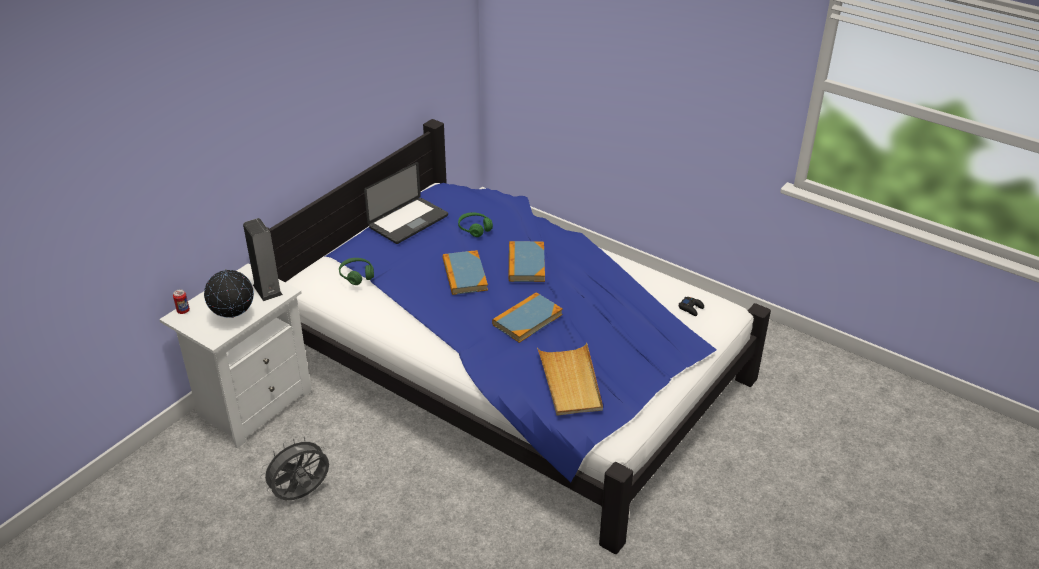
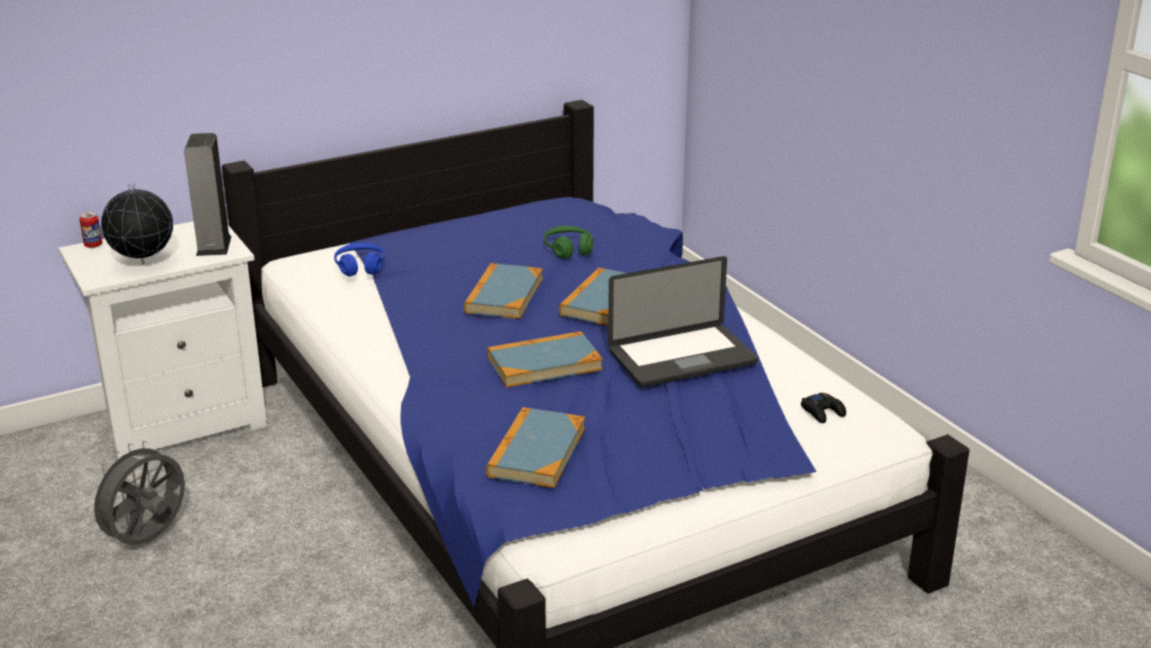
camera: 25 degrees right, 10 degrees down
grey fan [260,436,329,500] -> grey fan turned 45 degrees counterclockwise [85,441,185,545]
green headphones [339,258,374,285] -> blue headphones [334,243,385,277]
laptop [364,162,448,244] -> laptop moved to [608,256,758,387]
beige tray [537,343,603,416] -> book [486,407,585,488]

